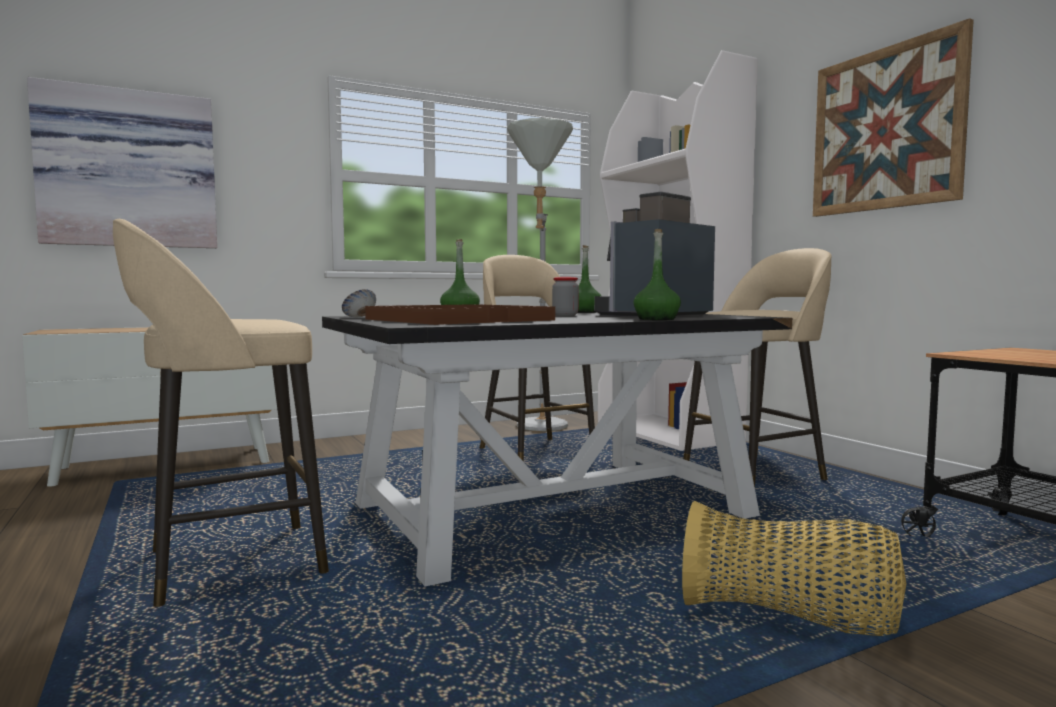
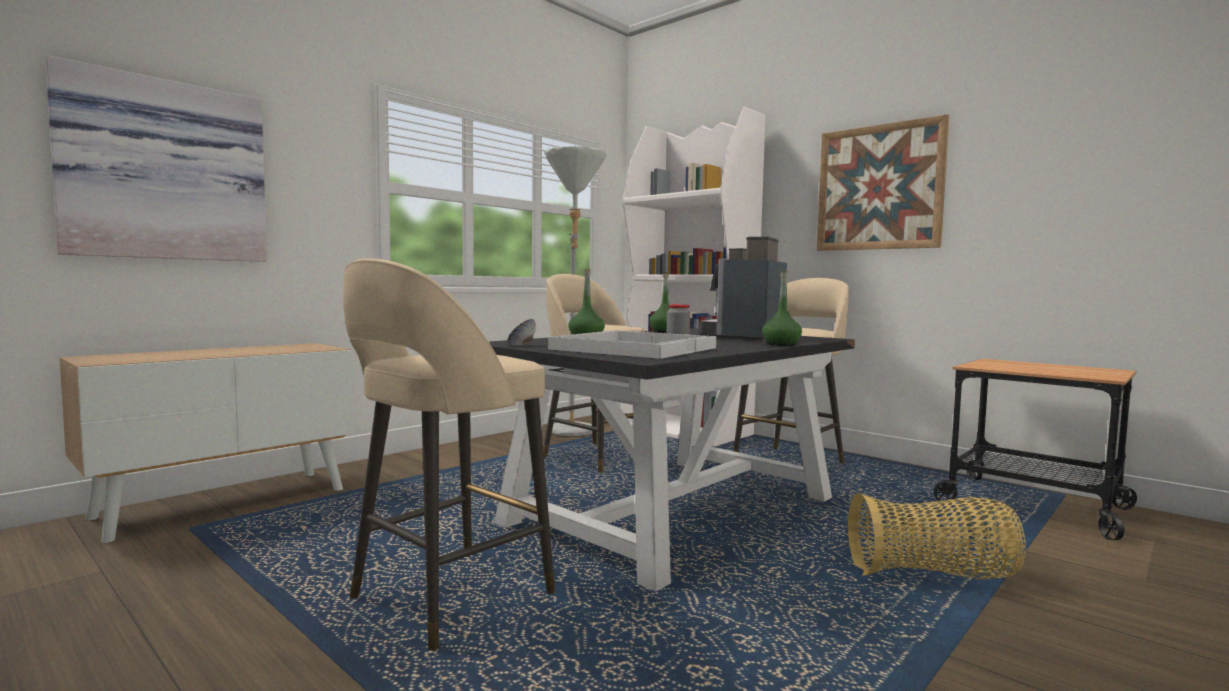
camera: 20 degrees left, 0 degrees up
brown tray [365,304,555,325] -> white tray [548,330,716,359]

